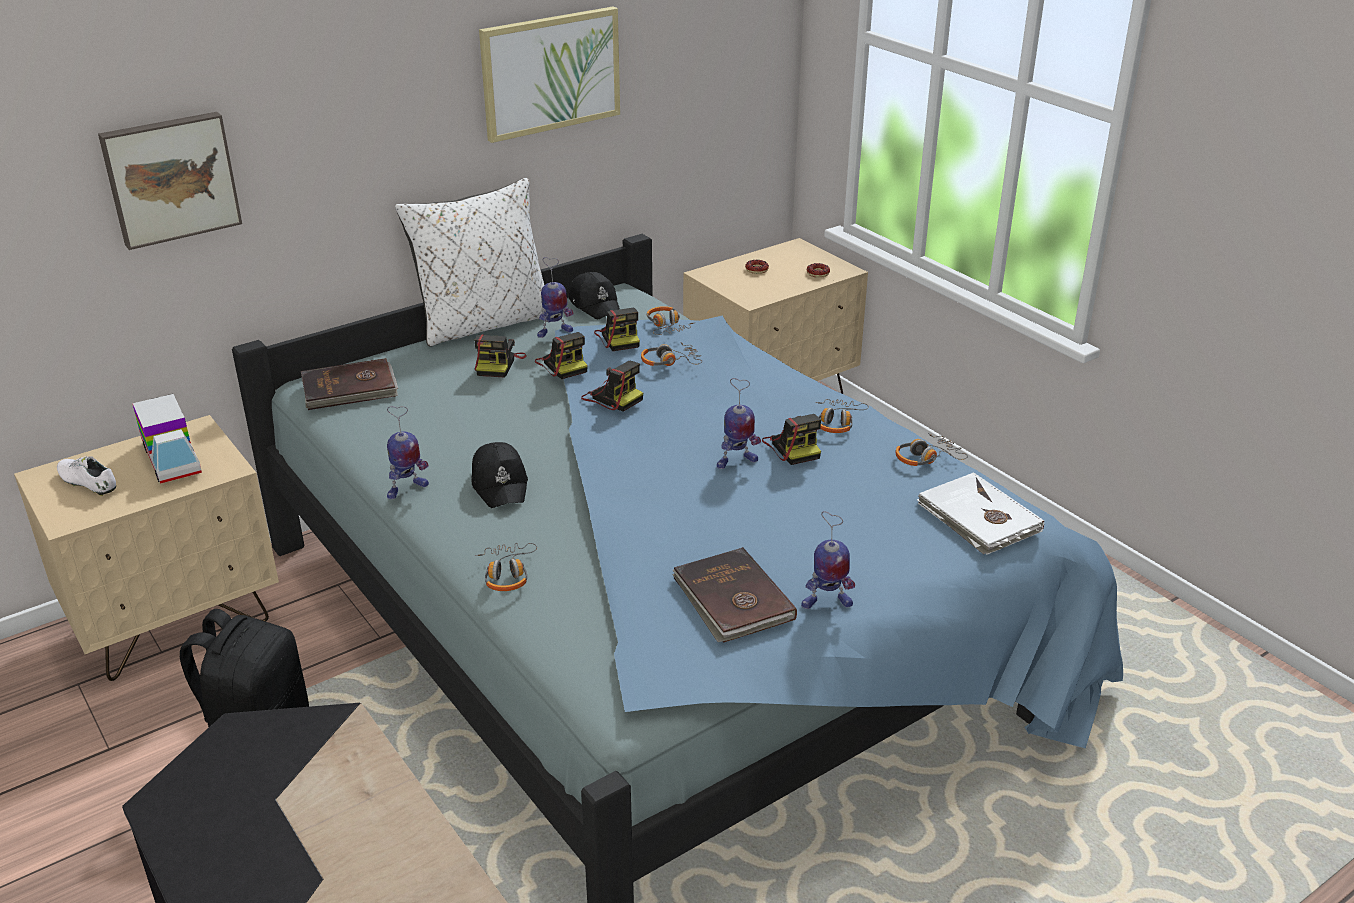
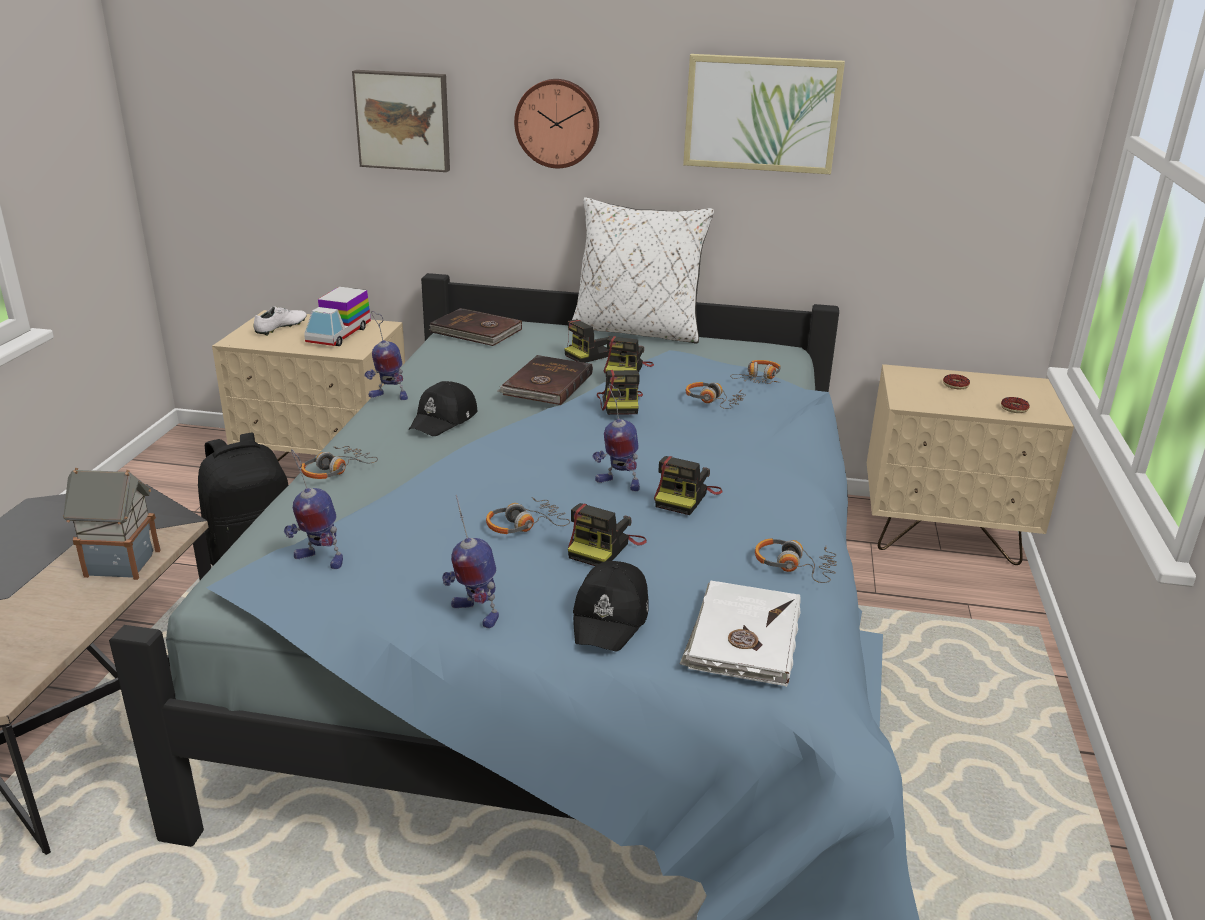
camera: 45 degrees right, 5 degrees down
white shoe [57,456,116,496] -> white shoe turned 45 degrees clockwise [254,306,307,336]
toy robot [537,257,573,338] -> toy robot moved to [284,449,343,569]
black cap [569,272,620,319] -> black cap moved to [573,561,649,651]
camera [594,308,640,351] -> camera moved to [568,503,647,566]
brown book [672,547,797,643] -> brown book moved to [497,355,593,405]
headphones [815,399,869,433] -> headphones moved to [486,497,570,534]
none -> toy house [63,468,161,580]
none -> wall clock [514,79,599,168]

